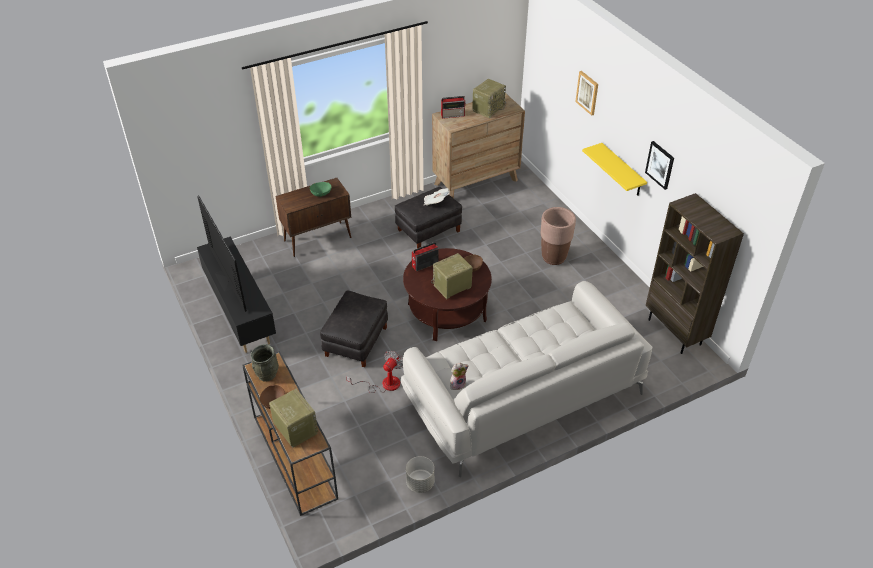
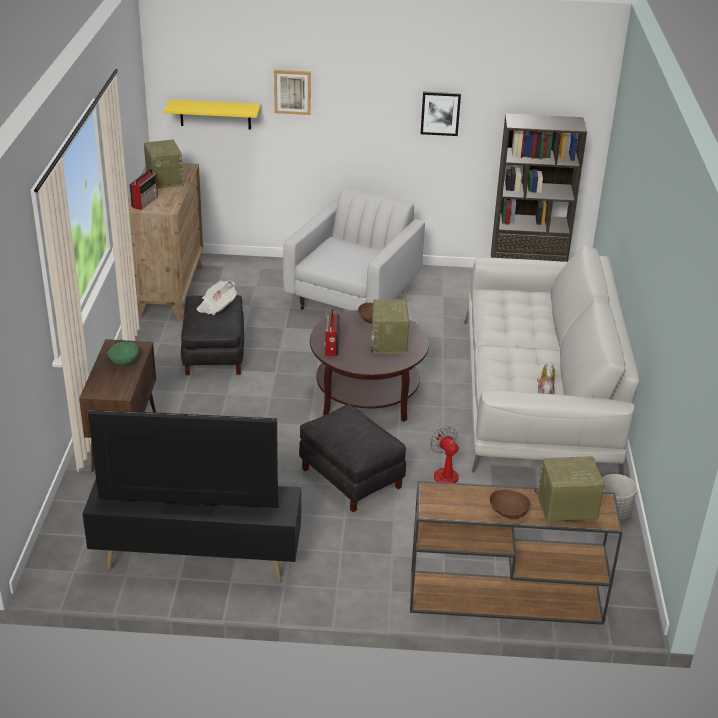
camera: 60 degrees left, 10 degrees down
grey vase [251,344,279,382] -> none
brown planter [541,207,576,265] -> white armchair [283,187,425,311]
yellow shelf [582,143,647,196] -> yellow shelf moved to [164,99,261,129]

